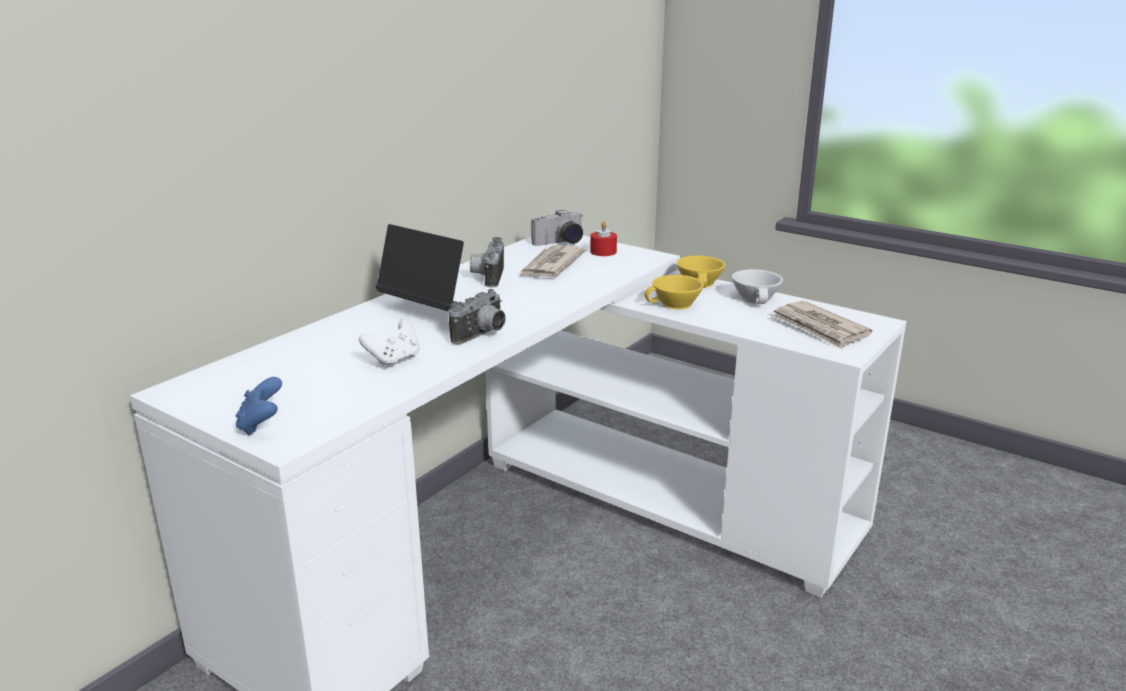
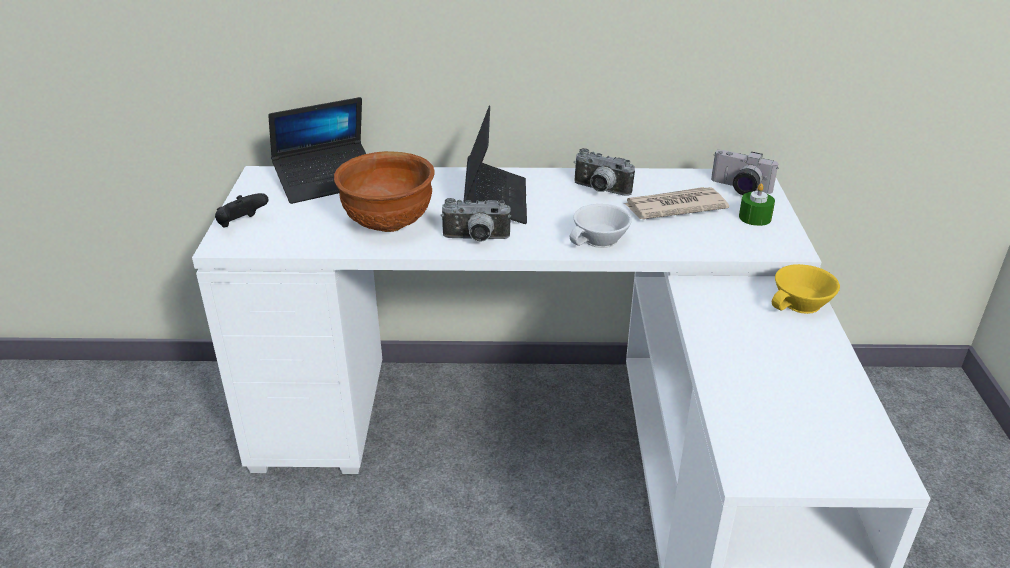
camera: 55 degrees right, 10 degrees up
blue game controller [236,377,282,435] -> black game controller [215,193,269,227]
white game controller [359,319,420,368] -> brown bowl [334,151,435,232]
camera [470,237,504,287] -> camera turned 120 degrees counterclockwise [574,148,635,196]
red candle [590,221,617,256] -> green candle [739,183,775,226]
yellow cup [644,275,704,309] -> none
white cup [732,269,783,304] -> white cup moved to [570,204,632,248]
newspaper [771,301,872,349] -> none
none -> laptop [268,97,366,204]

